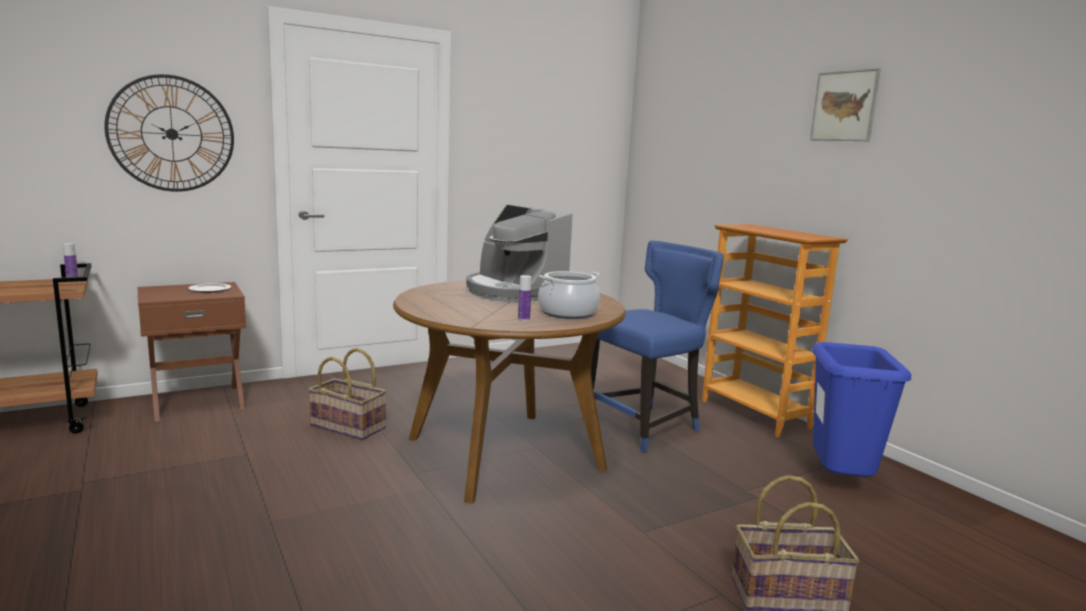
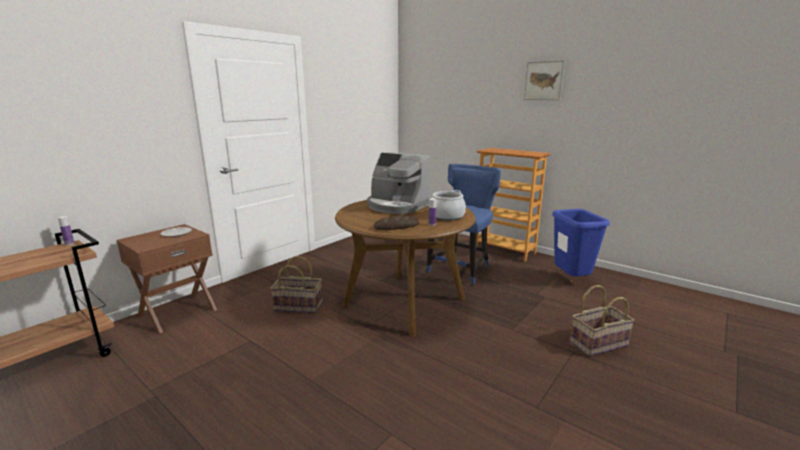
camera: 20 degrees left, 5 degrees up
wall clock [104,74,234,192] -> none
none -> bread [374,216,419,230]

